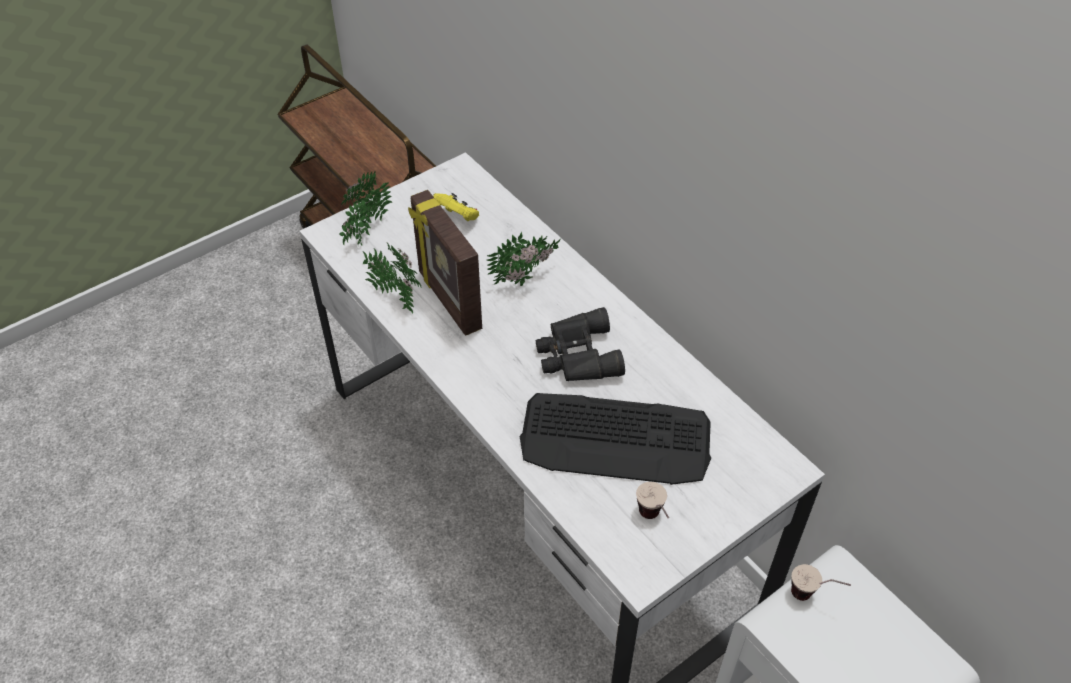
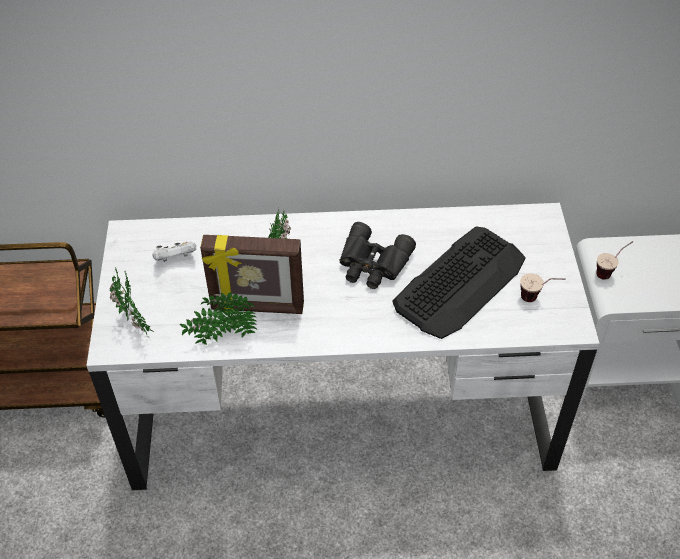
camera: 55 degrees left, 0 degrees up
yellow game controller [433,193,479,221] -> white game controller [153,242,196,262]

